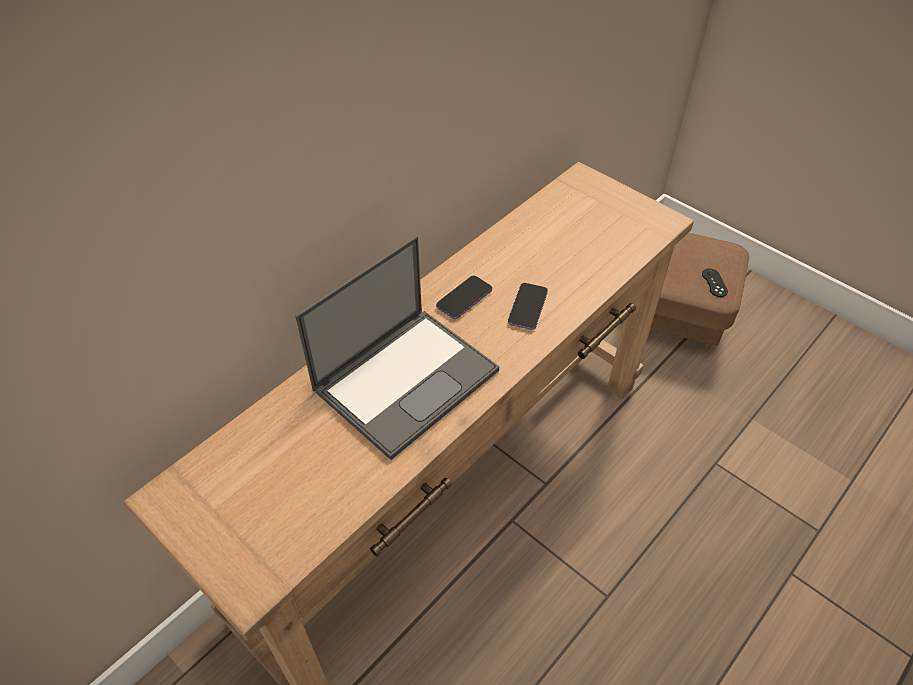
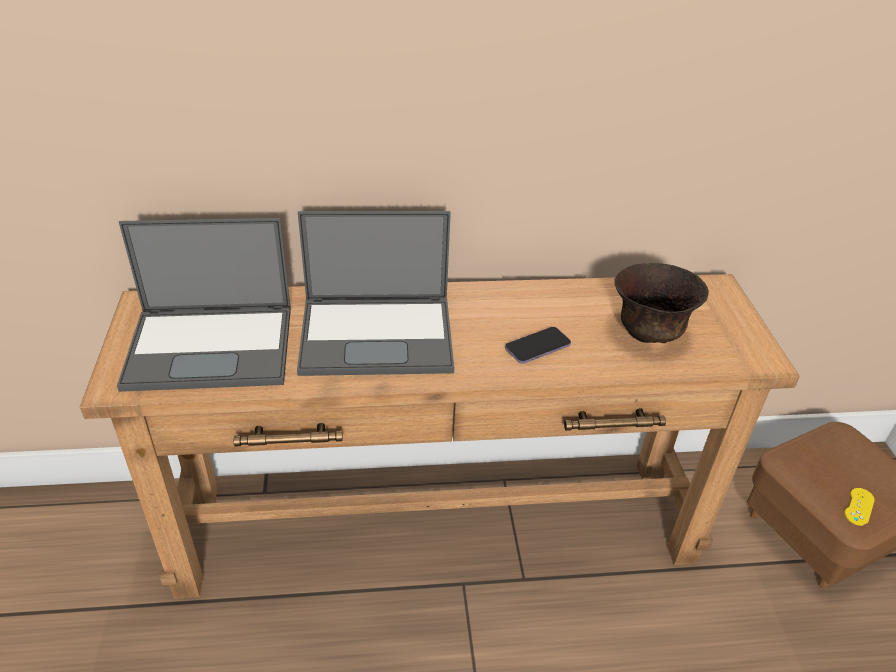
camera: 40 degrees right, 10 degrees down
phone [436,276,492,319] -> none
black game controller [702,269,728,297] -> yellow game controller [845,488,875,526]
none -> laptop [117,218,291,392]
none -> brown bowl [614,263,709,343]

